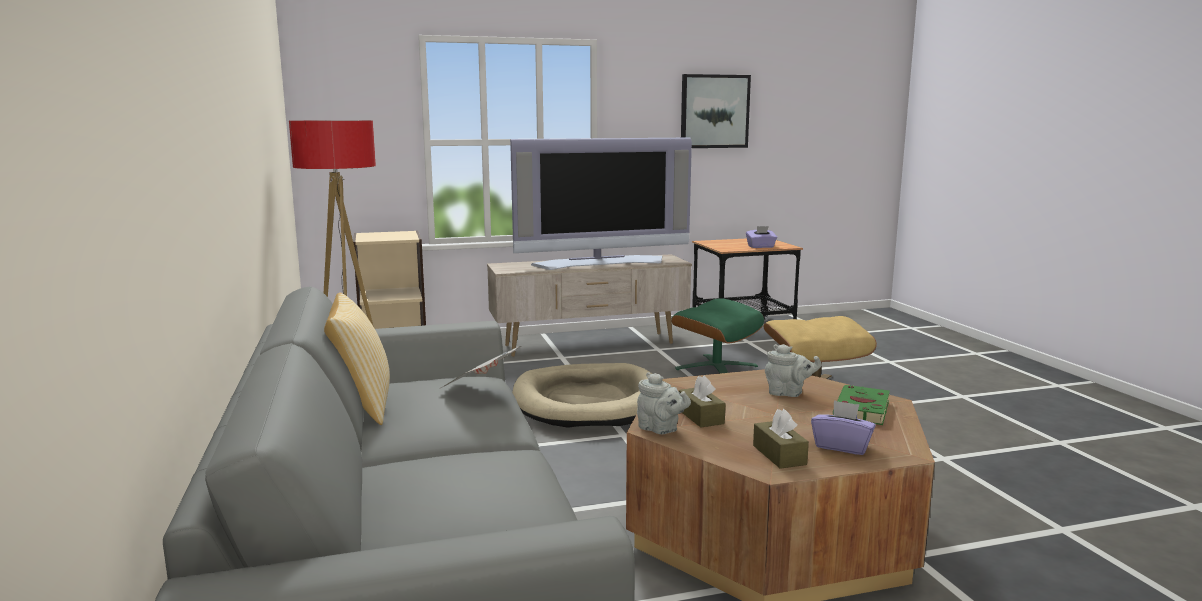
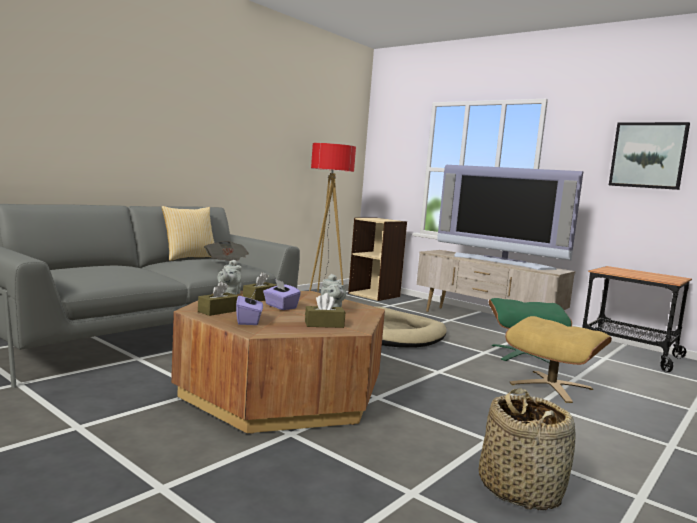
camera: 55 degrees right, 5 degrees down
purple tissue box [746,226,777,248] -> purple tissue box moved to [263,279,301,310]
green book [833,385,890,425] -> brown tissue box [305,293,345,328]
none -> basket [479,388,575,510]

